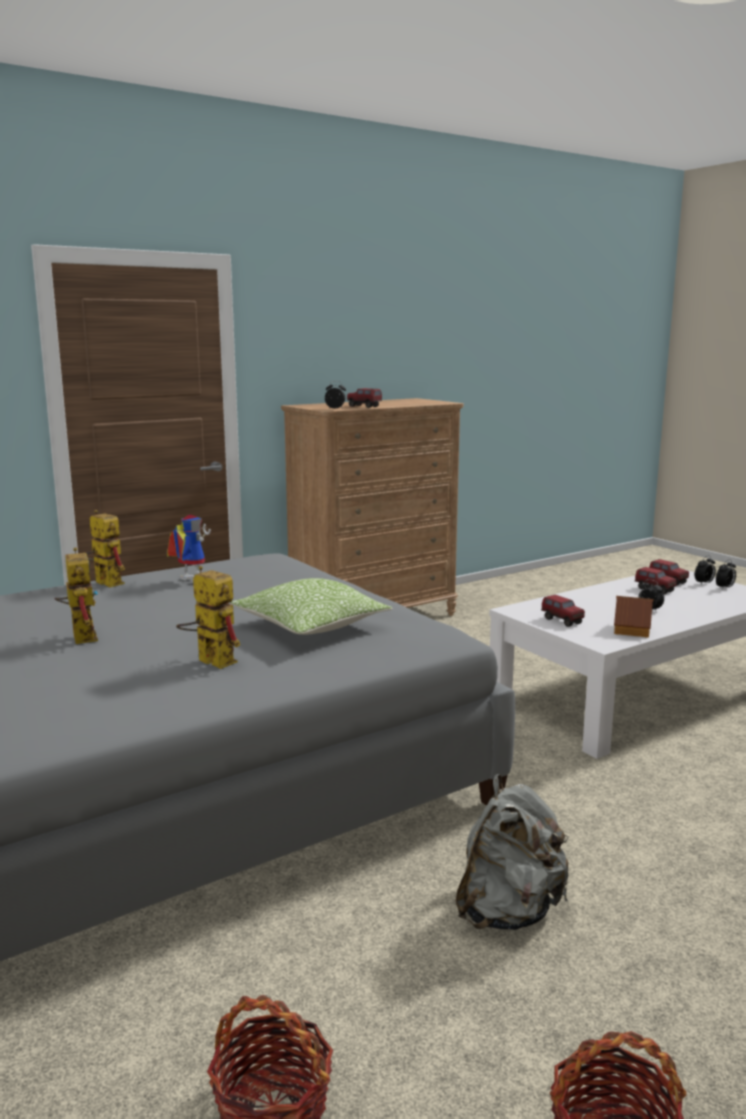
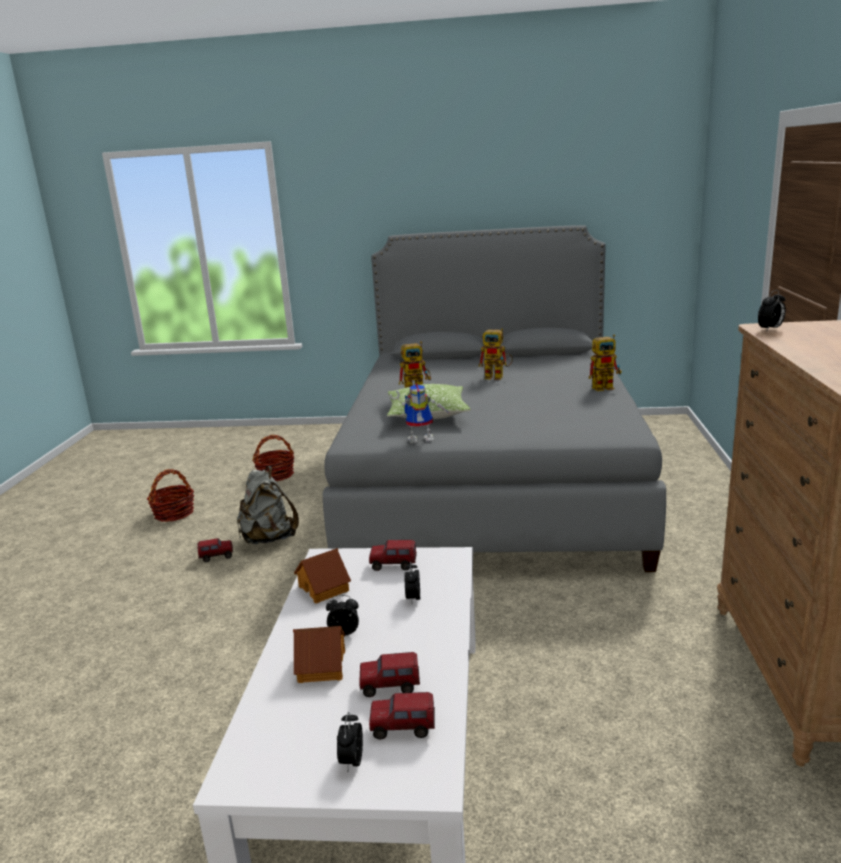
camera: 130 degrees right, 5 degrees up
toy robot [167,515,211,583] -> toy robot moved to [390,383,450,443]
toy truck [347,388,382,408] -> toy truck moved to [197,538,233,562]
alarm clock [716,559,736,589] -> alarm clock moved to [405,561,420,603]
none -> toy house [293,626,345,683]

